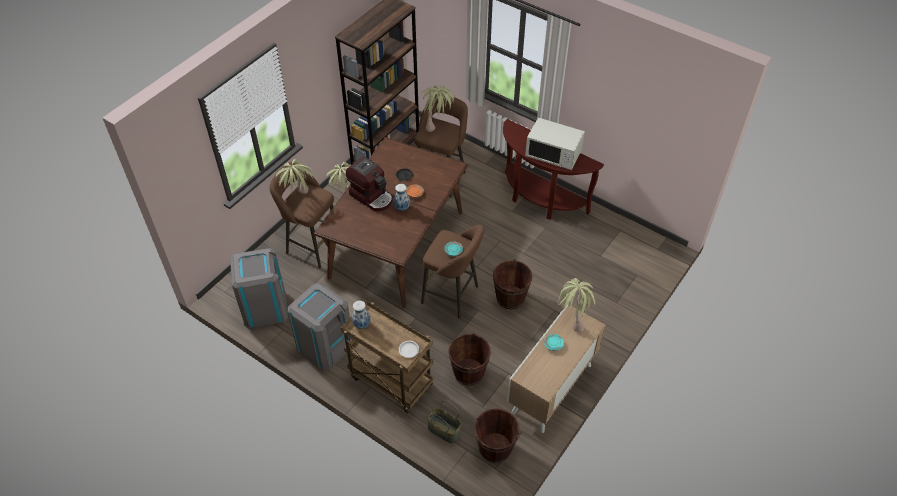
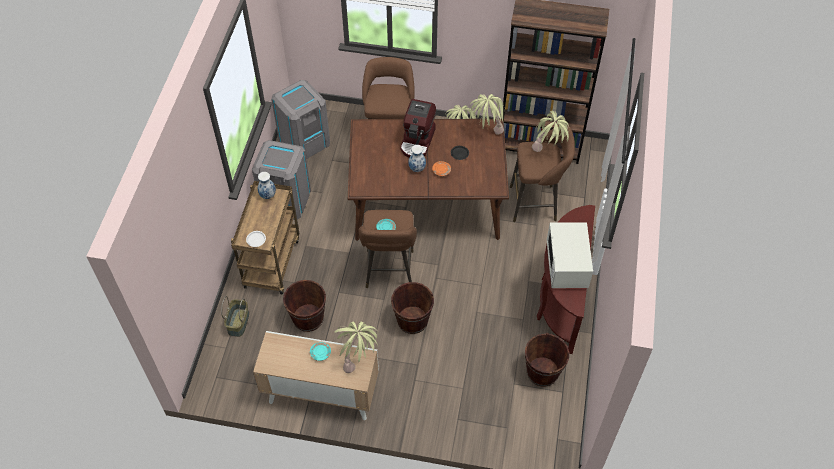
camera: 65 degrees right, 5 degrees up
potted plant [276,159,313,194] -> potted plant moved to [470,94,505,135]
brown bucket [474,408,520,463] -> brown bucket moved to [525,333,569,387]

